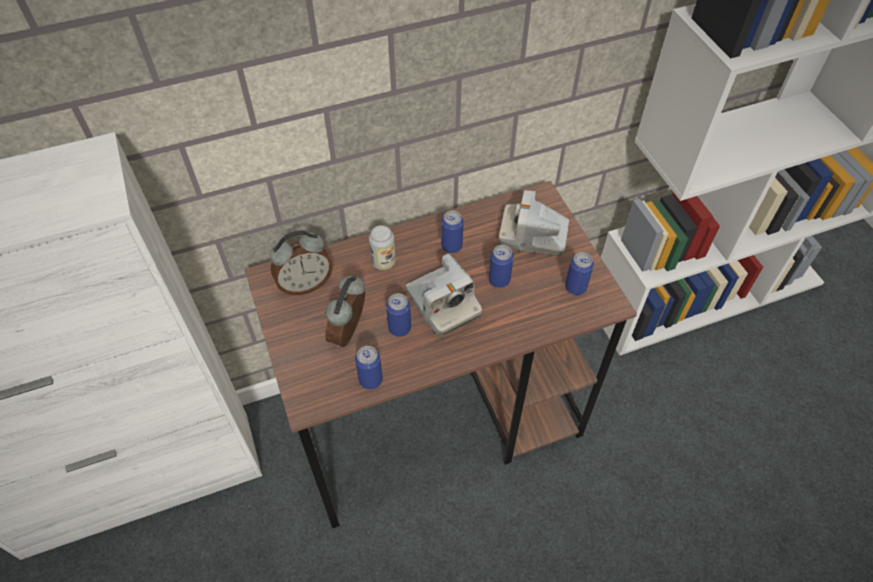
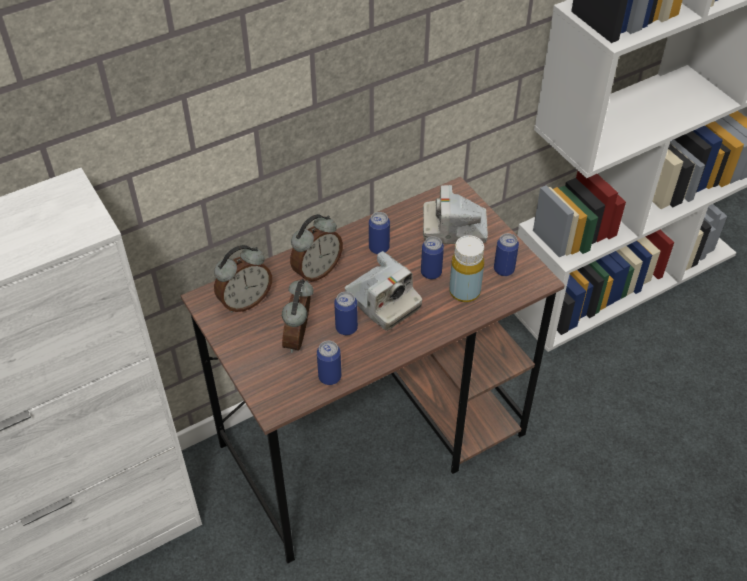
camera: 10 degrees left, 5 degrees down
can [369,225,396,270] -> alarm clock [290,214,343,282]
none -> yellow bottle [449,235,484,302]

